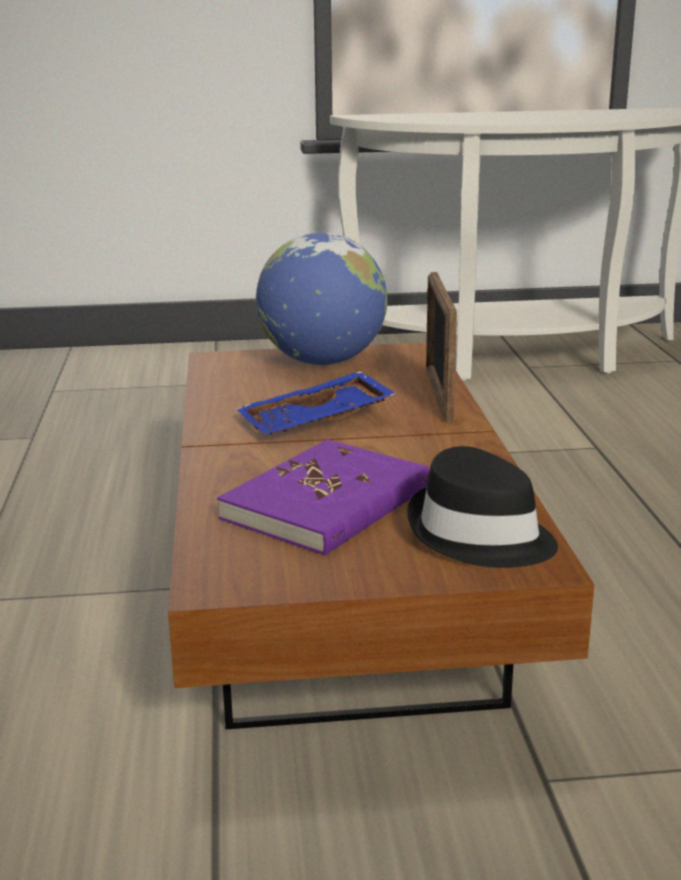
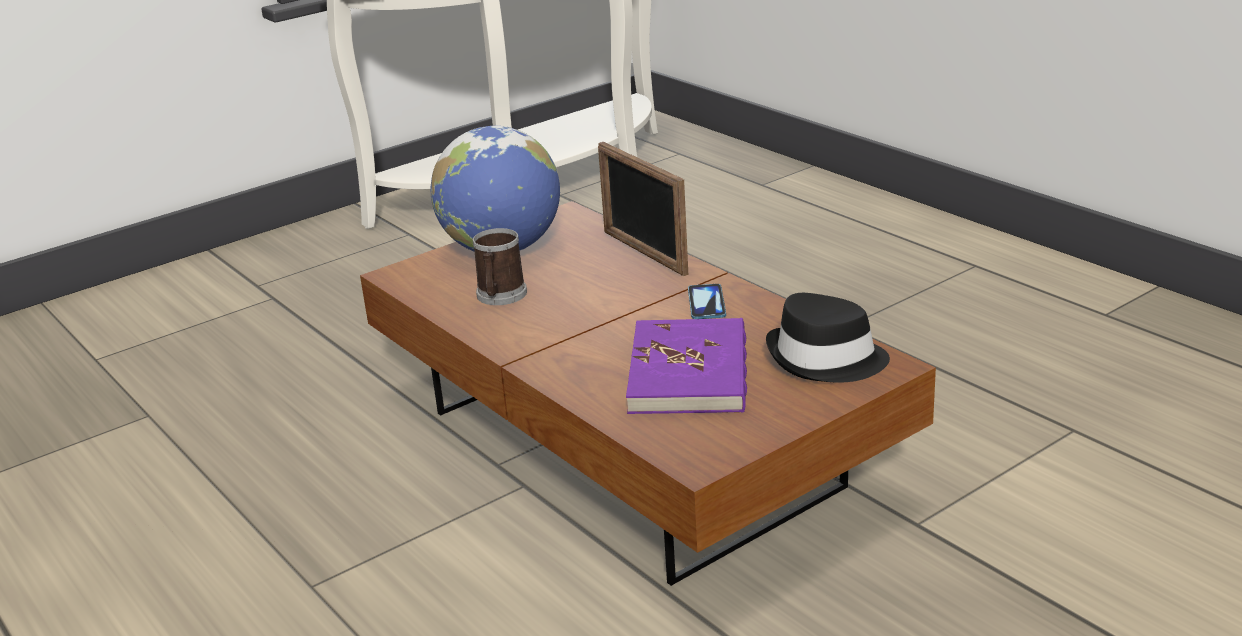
camera: 30 degrees left, 5 degrees up
blue tray [236,371,396,434] -> none
none -> mug [473,228,527,305]
none -> phone [688,284,726,319]

